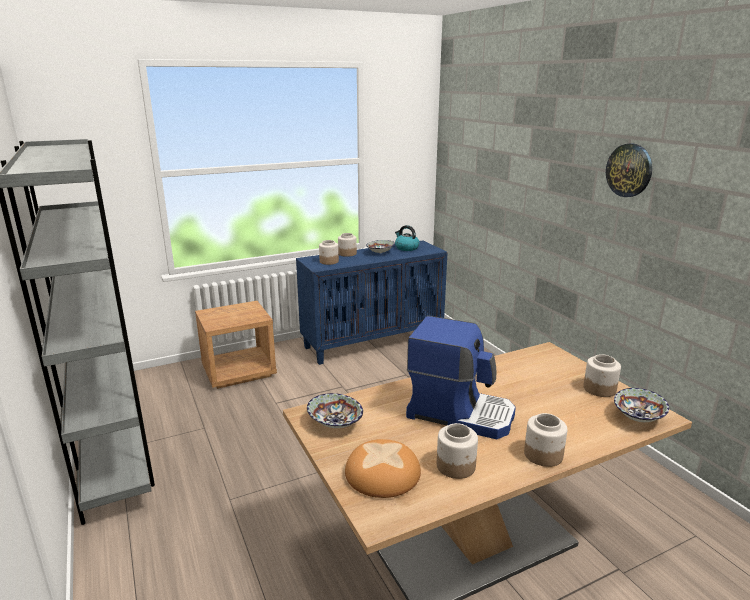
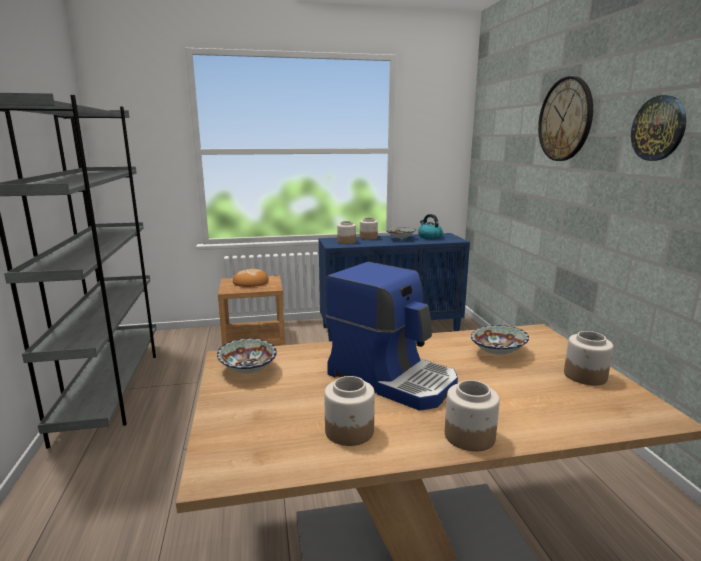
camera: 15 degrees right, 5 degrees down
bread [345,439,421,498] -> bread moved to [233,269,269,287]
bowl [614,388,669,422] -> bowl moved to [471,325,529,355]
none -> wall clock [538,76,593,161]

